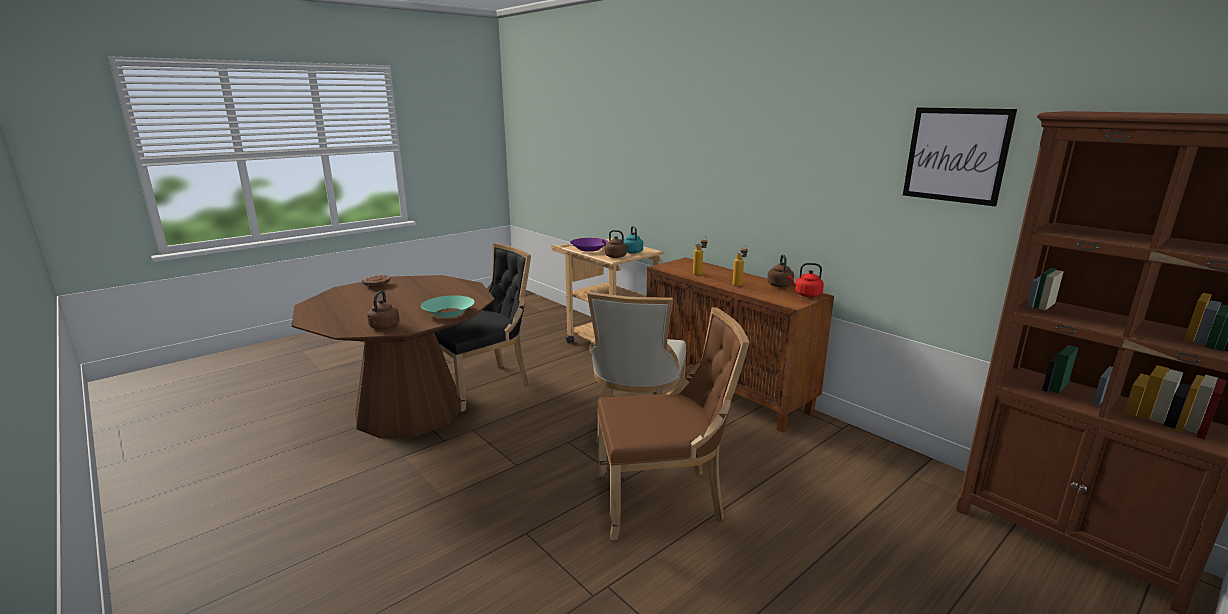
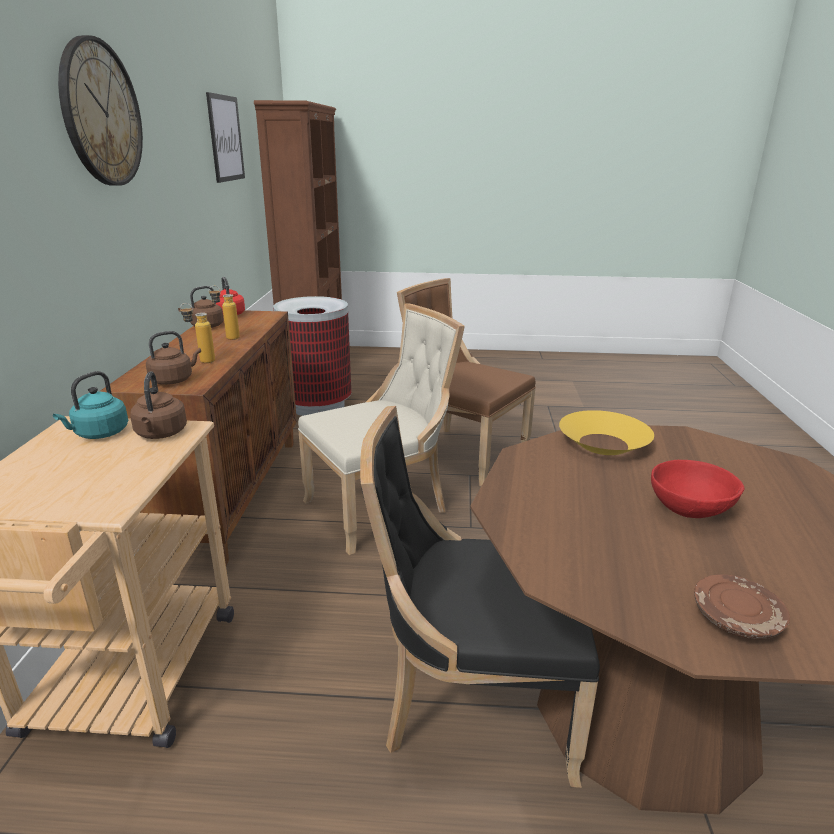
camera: 135 degrees left, 5 degrees up
brown kettle [367,290,400,329] -> brown kettle moved to [146,331,201,385]
turquoise bowl [421,295,474,317] -> yellow bowl [559,410,654,455]
purple bowl [570,238,609,252] -> none
none -> wall clock [58,35,143,186]
none -> trash can [273,296,351,416]
none -> red bowl [651,460,745,518]

